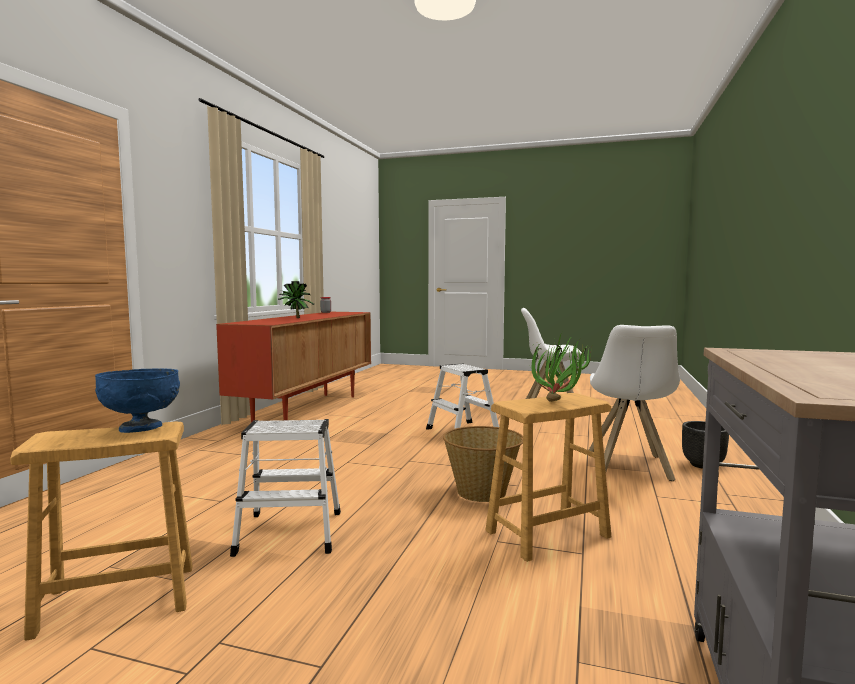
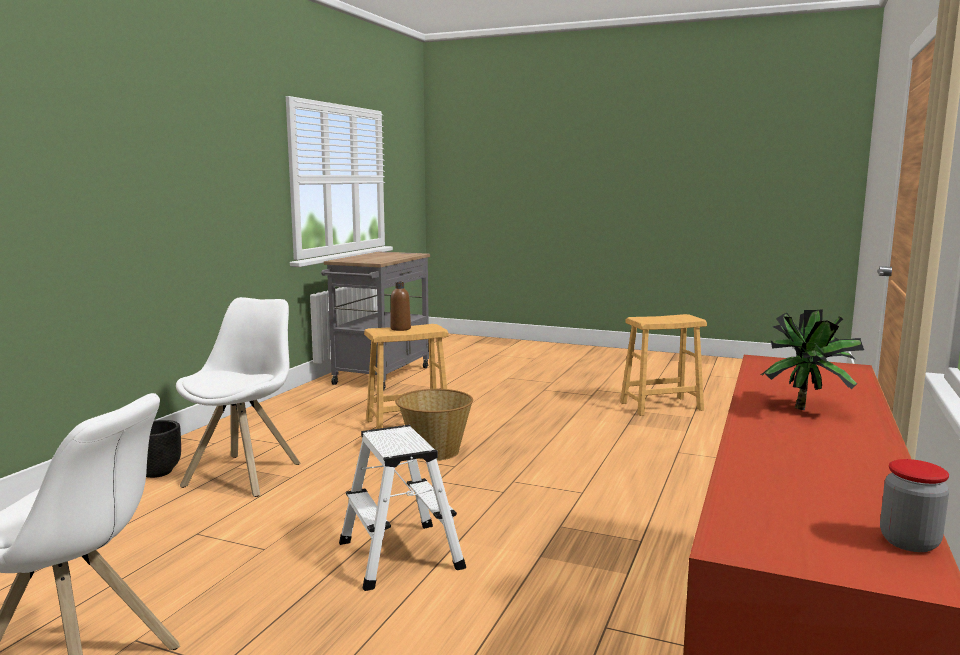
camera: 175 degrees left, 5 degrees up
blue bowl [95,368,180,433] -> none
white step ladder [230,419,341,557] -> none
potted plant [532,332,592,402] -> brown bottle [390,282,411,331]

